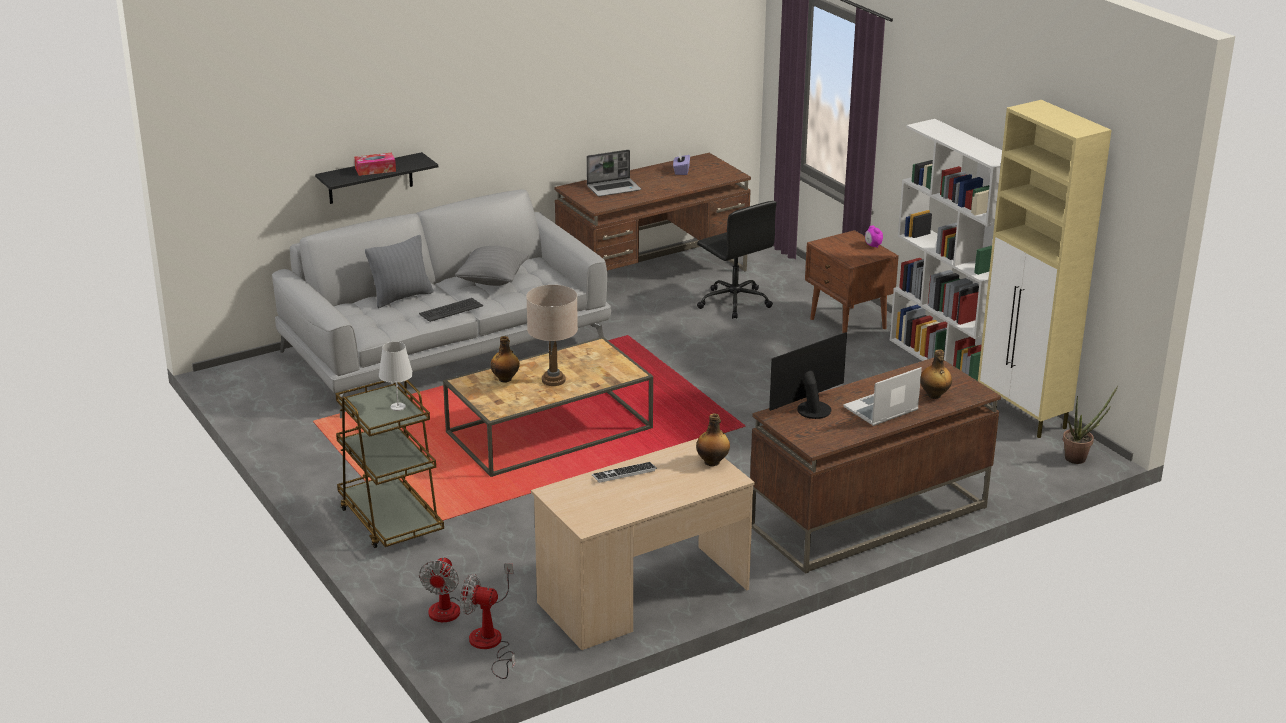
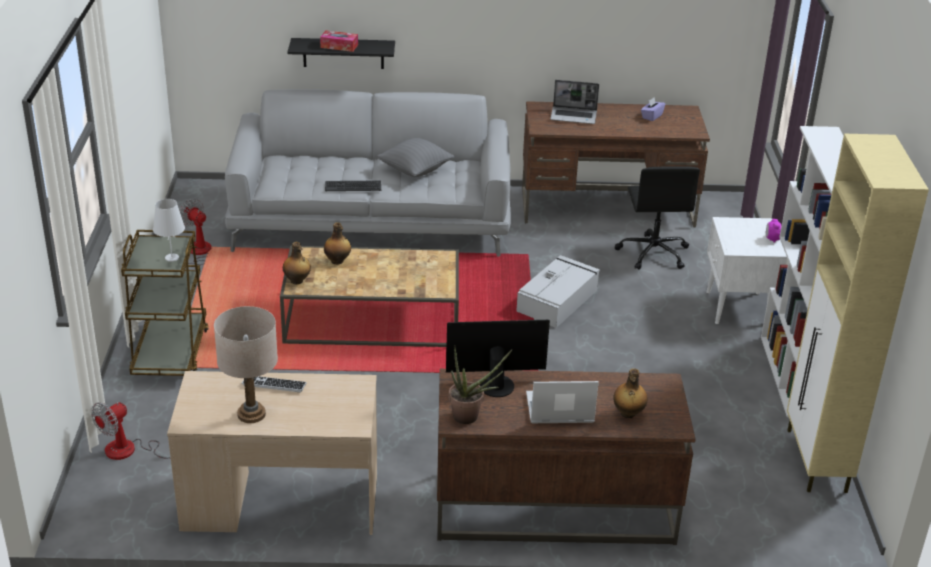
camera: 30 degrees right, 5 degrees up
grey pillow [365,235,434,308] -> none
fan [460,574,515,679] -> fan moved to [179,199,212,265]
beige table lamp [526,285,578,386] -> beige table lamp moved to [214,306,278,423]
bottle [696,413,730,466] -> bottle moved to [283,242,311,284]
brown nightstand [805,230,899,333] -> white nightstand [706,217,787,324]
potted plant [1063,386,1118,464] -> potted plant moved to [449,345,512,424]
none -> grey storage box [517,255,600,328]

